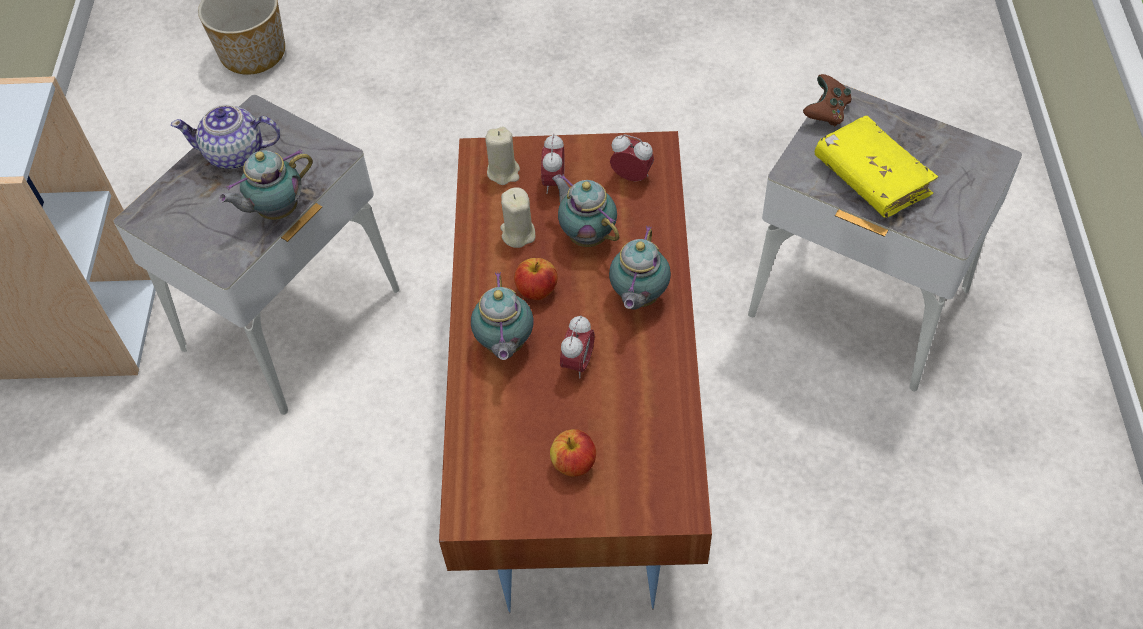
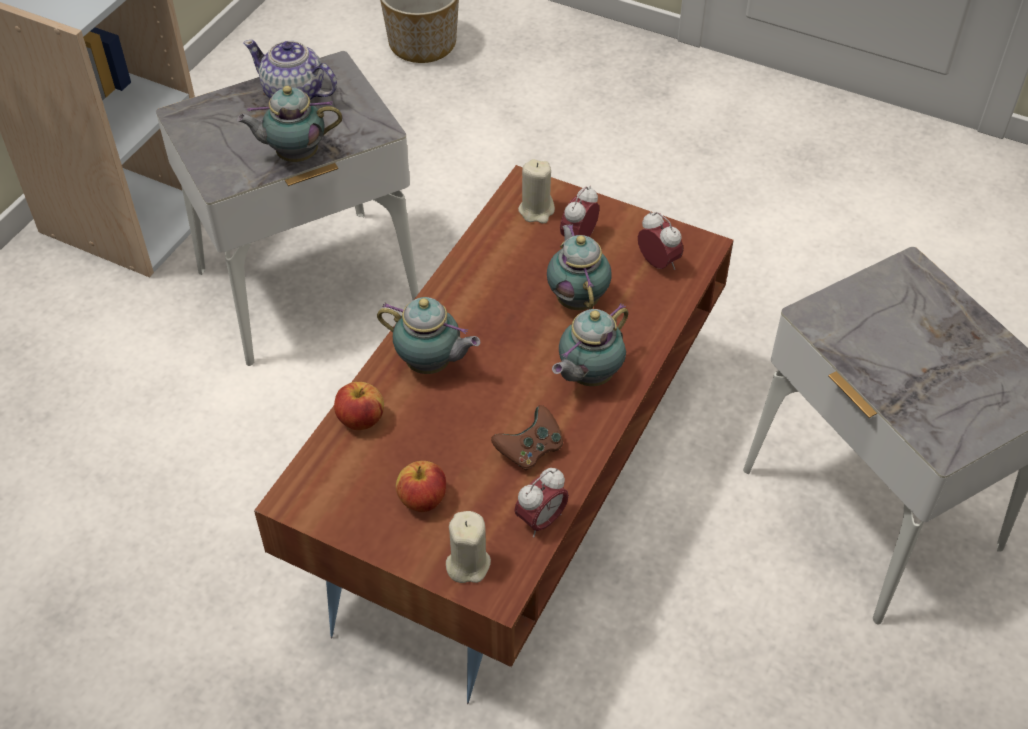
camera: 25 degrees right, 5 degrees down
teapot [471,272,534,360] -> teapot turned 90 degrees counterclockwise [377,297,480,374]
beige candle [500,187,535,248] -> beige candle moved to [446,511,491,583]
apple [514,258,558,300] -> apple moved to [334,382,384,430]
alarm clock [560,315,595,379] -> alarm clock moved to [514,468,569,537]
brown game controller [803,74,851,126] -> brown game controller moved to [491,405,563,470]
yellow book [814,115,938,218] -> none

